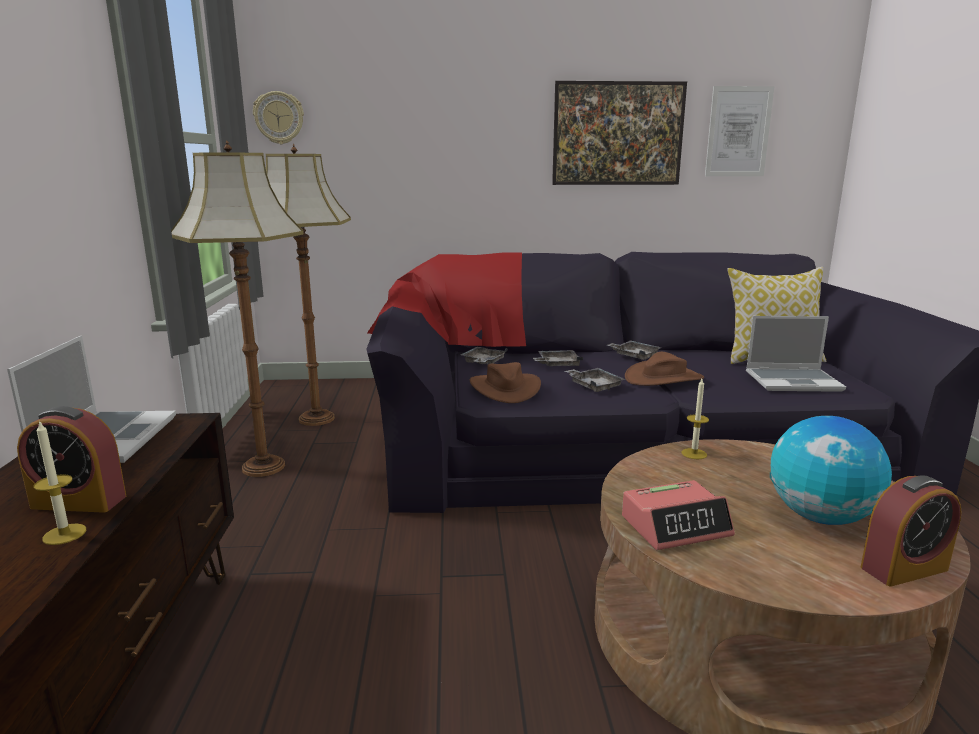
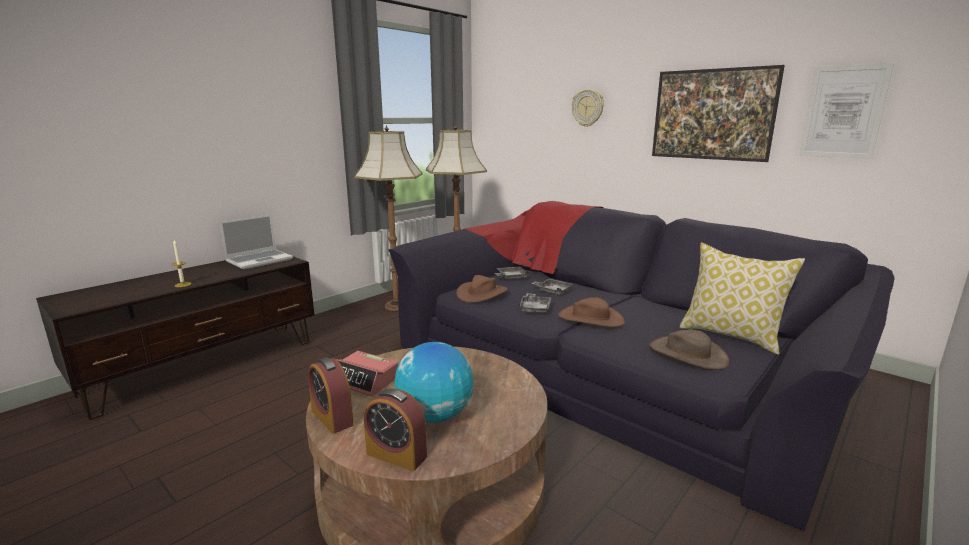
camera: 45 degrees right, 0 degrees up
alarm clock [17,406,126,513] -> alarm clock moved to [308,357,354,434]
wall clock [253,91,304,144] -> wall clock moved to [572,89,604,127]
grey tray [607,340,662,360] -> none
candle [682,379,709,459] -> none
laptop [746,316,846,392] -> brown hat [649,330,729,370]

